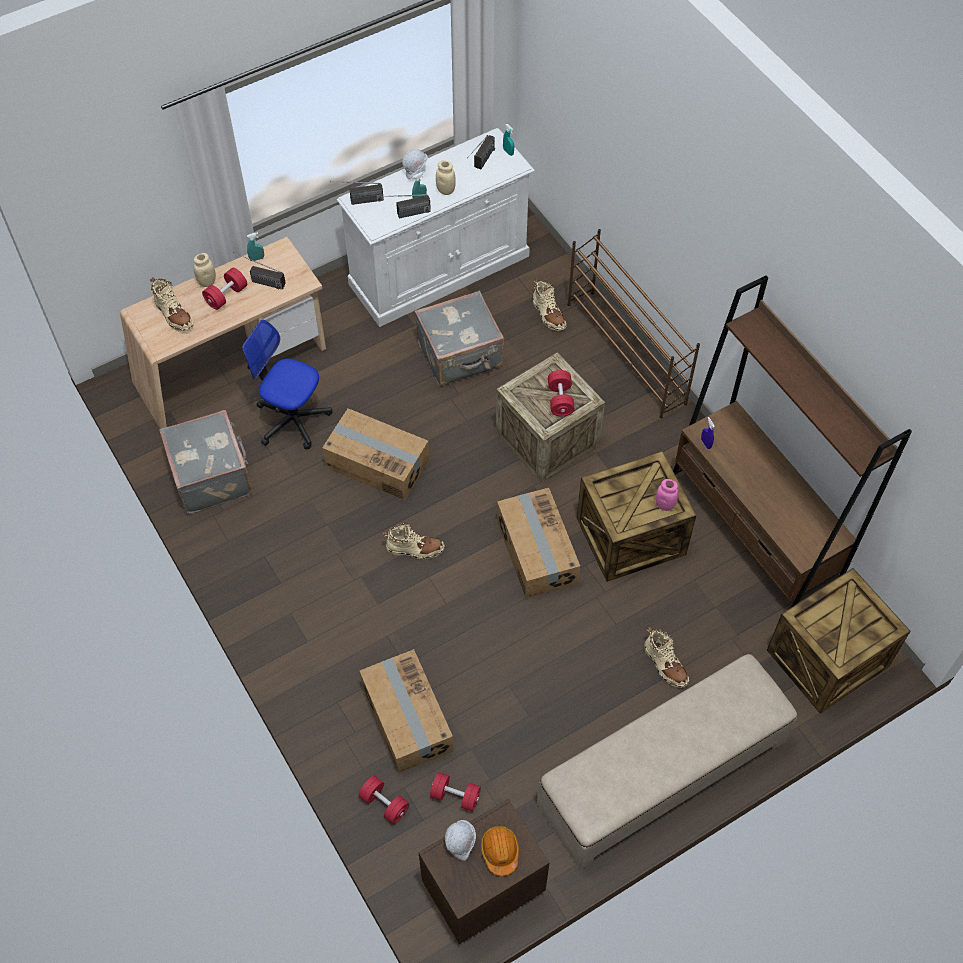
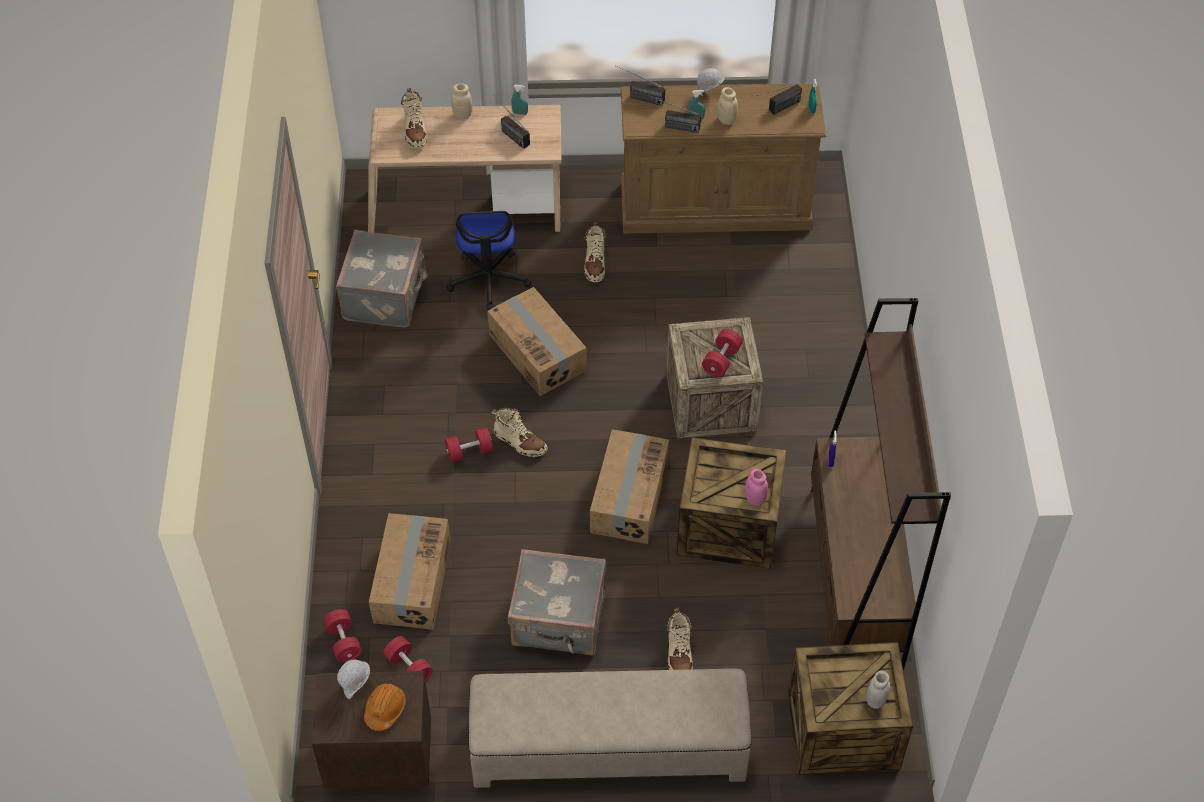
camera: 30 degrees right, 5 degrees down
red dumbbell [202,268,247,310] -> red dumbbell moved to [445,427,493,462]
office chair [242,320,333,449] -> office chair turned 150 degrees counterclockwise [446,211,532,311]
white cabinet [337,128,535,327] -> brown cabinet [621,83,826,234]
grey suitcase [415,291,504,386] -> grey suitcase moved to [508,549,606,656]
beige boot [532,278,566,331] -> beige boot moved to [584,222,606,282]
brown shoe rack [567,229,700,418] -> none
none -> white jar [866,671,890,709]

